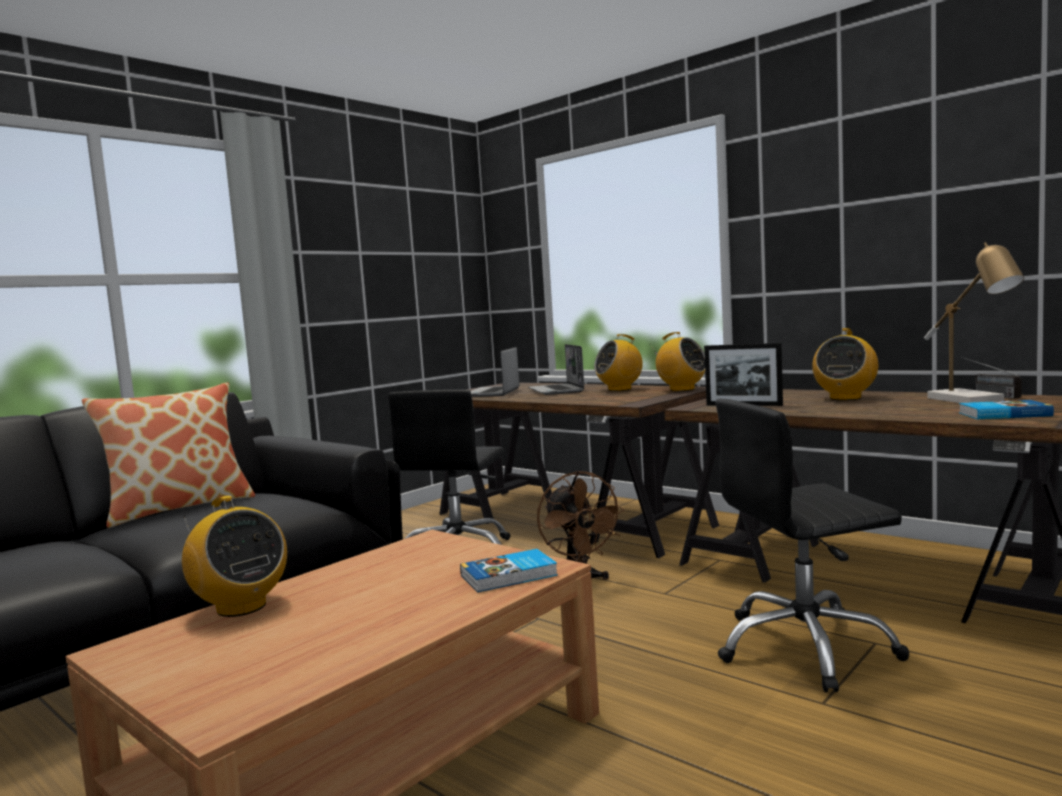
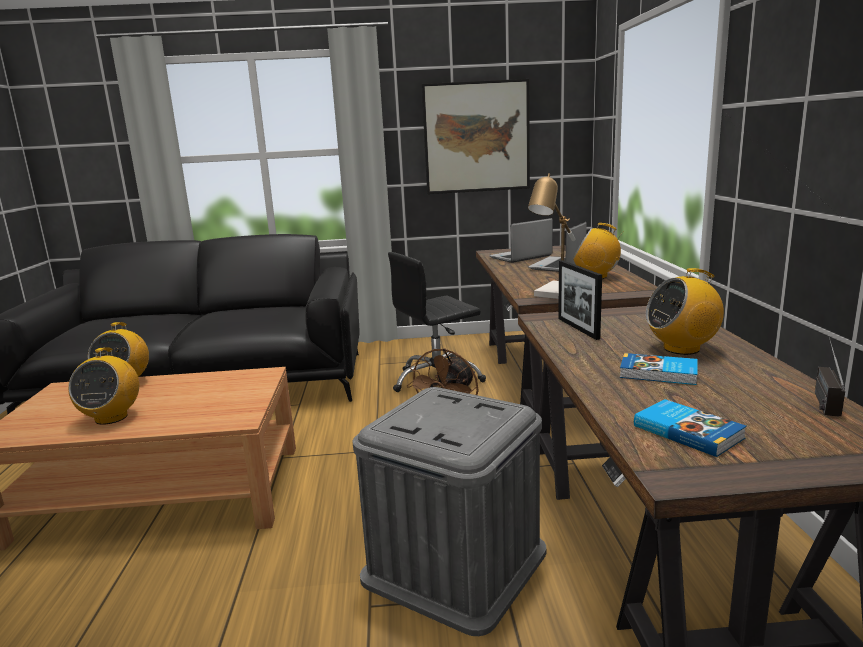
camera: 45 degrees right, 10 degrees up
pillow [82,382,255,528] -> none
book [460,549,558,593] -> book moved to [620,353,698,385]
radio [650,332,705,391] -> radio moved to [68,347,139,425]
black office chair [716,399,910,692] -> grey storage box [352,387,546,636]
table lamp [924,242,1024,403] -> table lamp moved to [528,173,575,299]
none -> picture [422,79,530,194]

